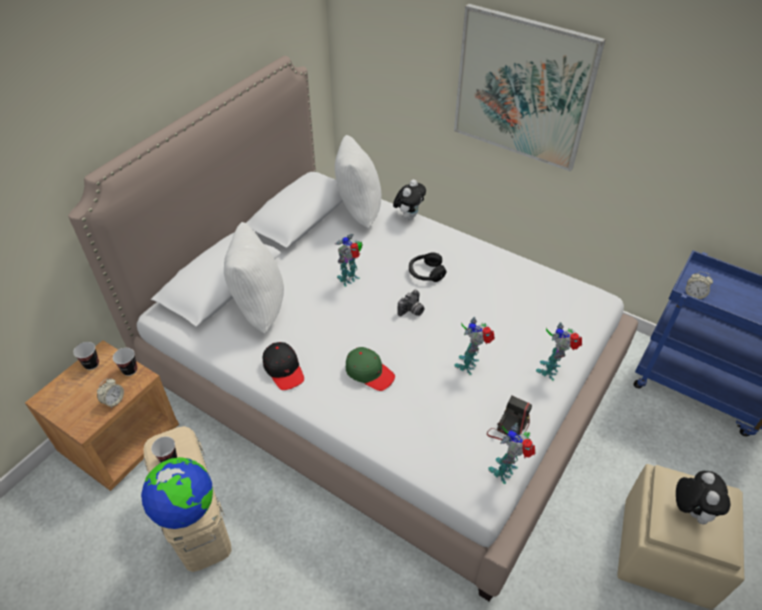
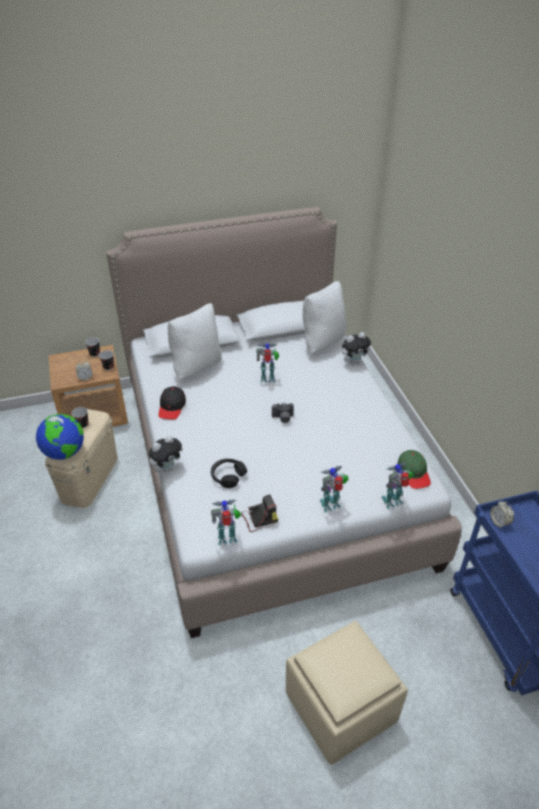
camera: 40 degrees right, 5 degrees down
green cap [346,347,395,391] -> green cap moved to [397,450,431,489]
black headphones [409,252,447,282] -> black headphones moved to [211,459,247,488]
picture [454,4,606,172] -> none
toy robot [454,317,495,375] -> toy robot moved to [382,462,413,509]
plush toy [676,471,731,525] -> plush toy moved to [149,435,183,473]

